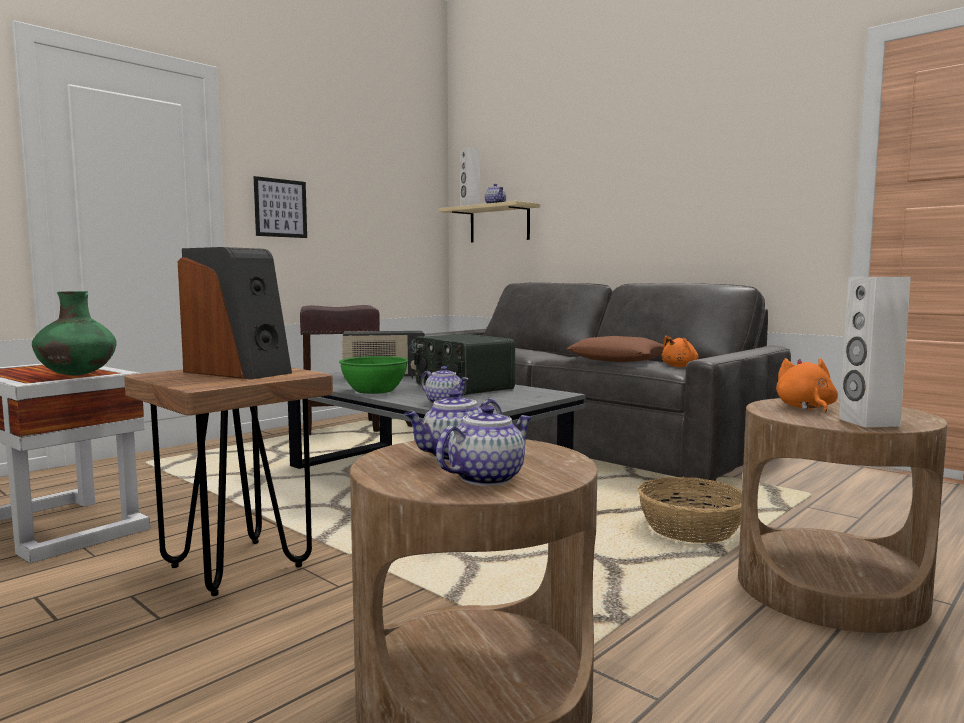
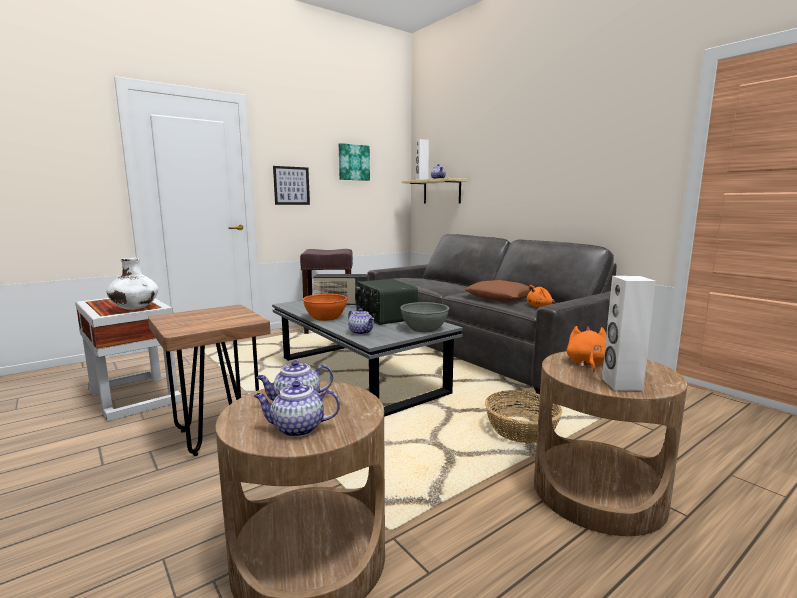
camera: 10 degrees right, 5 degrees up
green vase [32,291,117,375] -> white vase [106,258,158,310]
speaker [178,247,292,379] -> none
green bowl [339,356,408,394] -> orange bowl [303,294,348,321]
teapot [436,405,532,486] -> teapot turned 150 degrees counterclockwise [254,381,340,437]
none -> picture [339,143,370,181]
none -> grey bowl [400,302,449,332]

